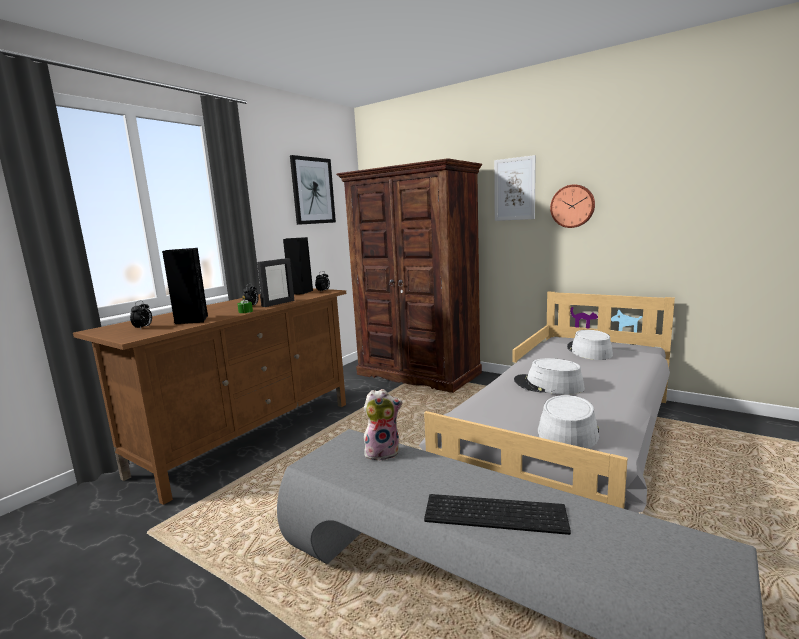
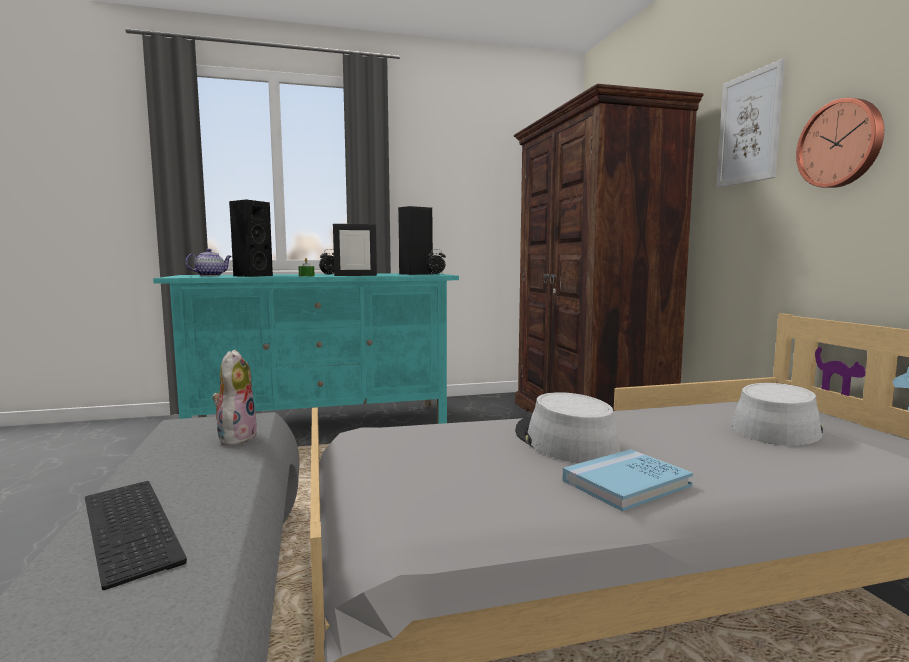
camera: 40 degrees right, 5 degrees down
brown dresser [73,288,346,505] -> turquoise dresser [153,273,459,424]
alarm clock [130,300,152,329] -> teapot [185,249,232,276]
picture [290,155,336,225] -> none
plush toy [363,389,403,462] -> plush toy turned 120 degrees counterclockwise [212,349,258,446]
grey hat [538,395,599,449] -> none
none -> blue book [562,449,693,511]

